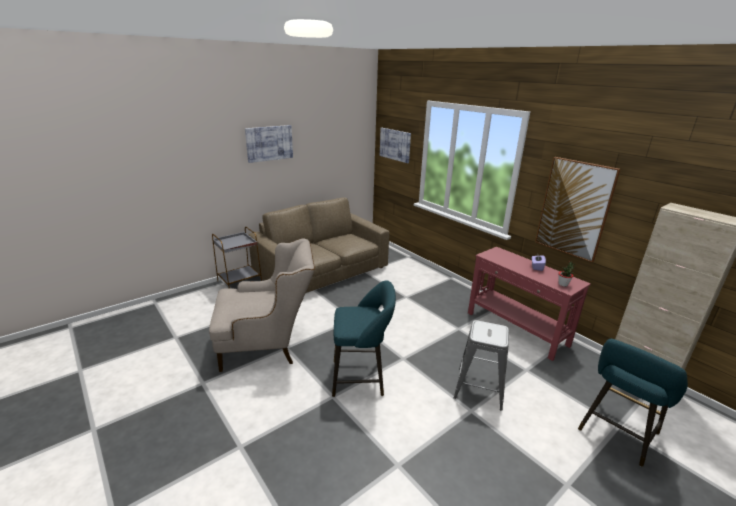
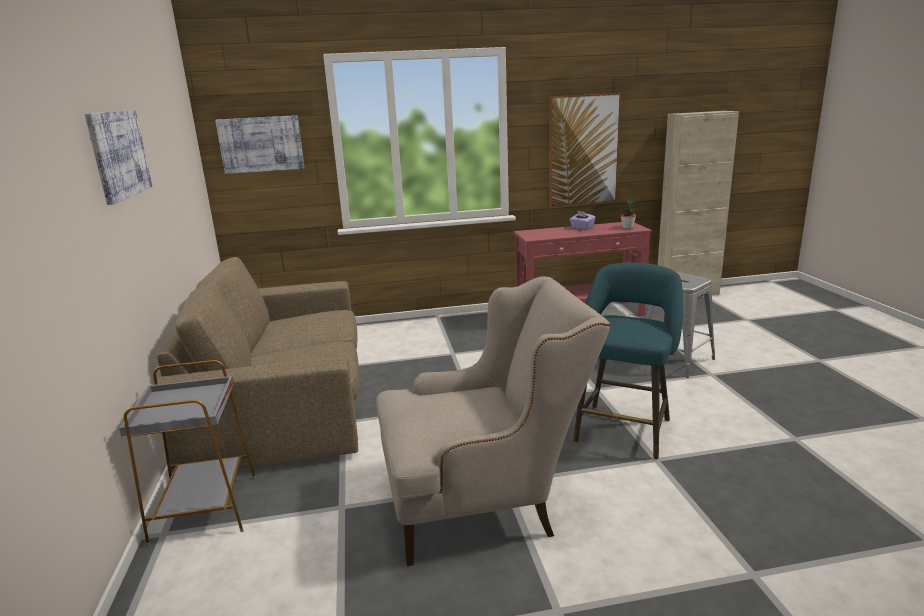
camera: 60 degrees left, 5 degrees down
beige armchair [209,238,315,372] -> beige armchair turned 60 degrees clockwise [376,276,611,566]
turquoise stool [578,339,688,467] -> none

